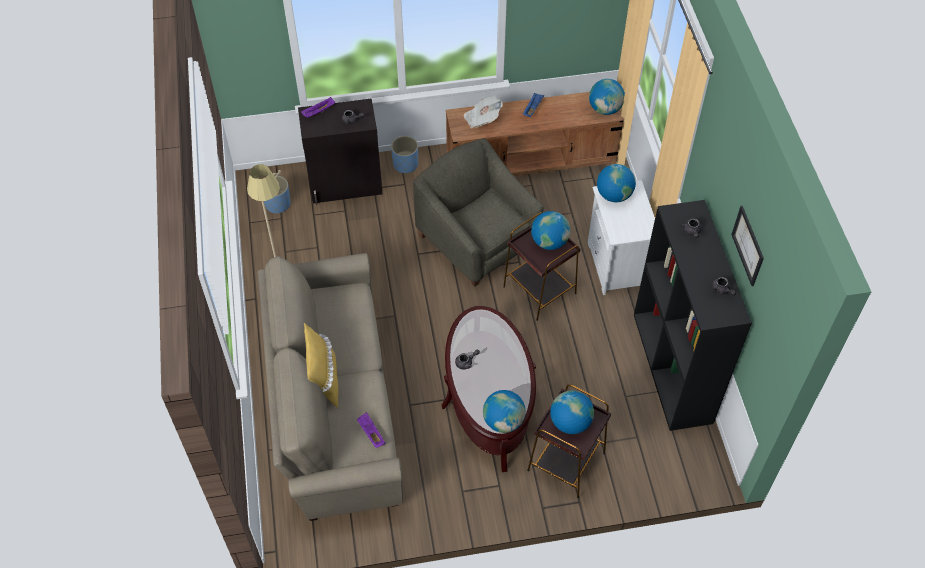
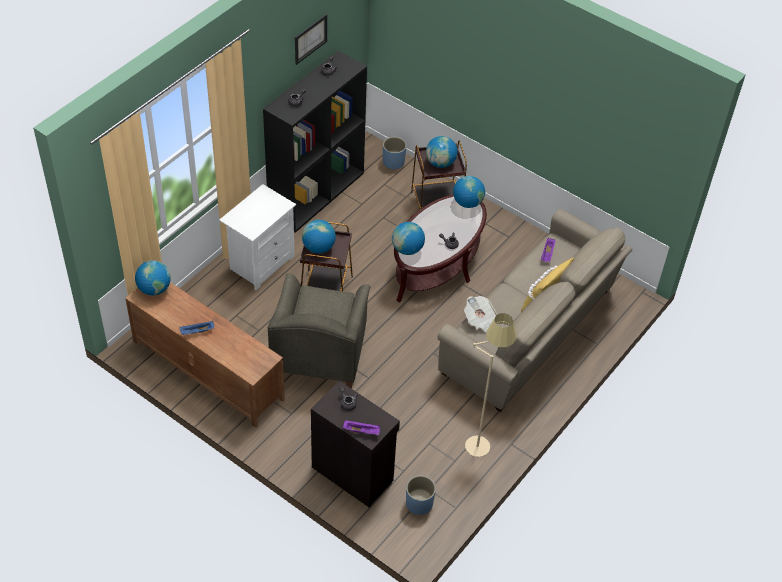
camera: 135 degrees left, 5 degrees down
blue planter [391,136,418,173] -> blue planter moved to [383,137,407,170]
newspaper [464,96,503,128] -> newspaper moved to [464,296,497,333]
globe [597,164,636,202] -> globe moved to [392,222,425,255]

